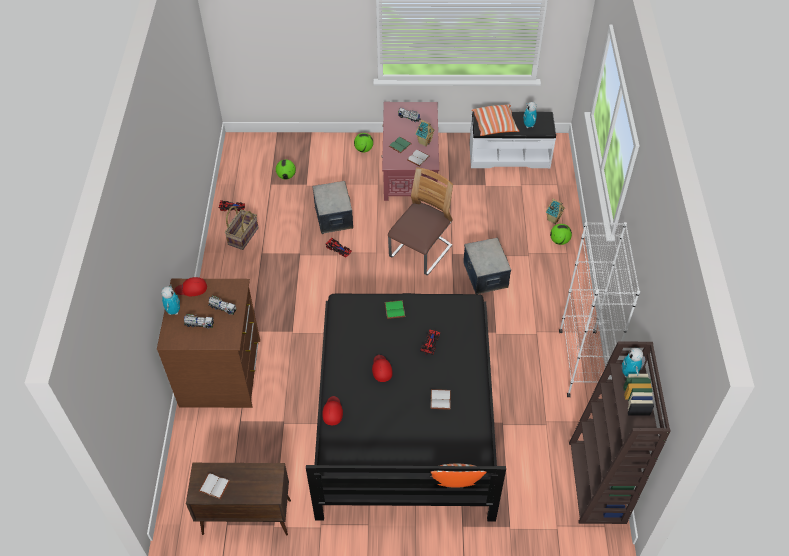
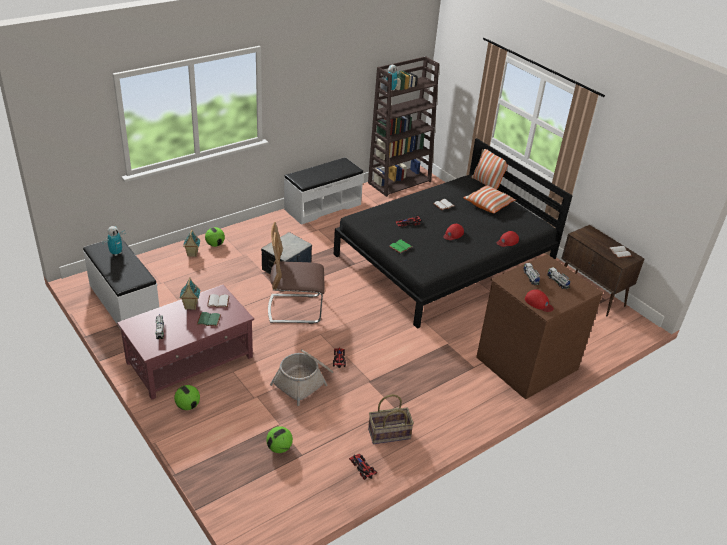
camera: 130 degrees left, 15 degrees down
toy robot [161,284,180,315] -> none
storage box [312,181,353,234] -> basket [270,349,333,406]
pillow [472,105,519,136] -> pillow moved to [464,185,516,213]
white bookcase [559,222,640,397] -> white bench [284,157,364,225]

